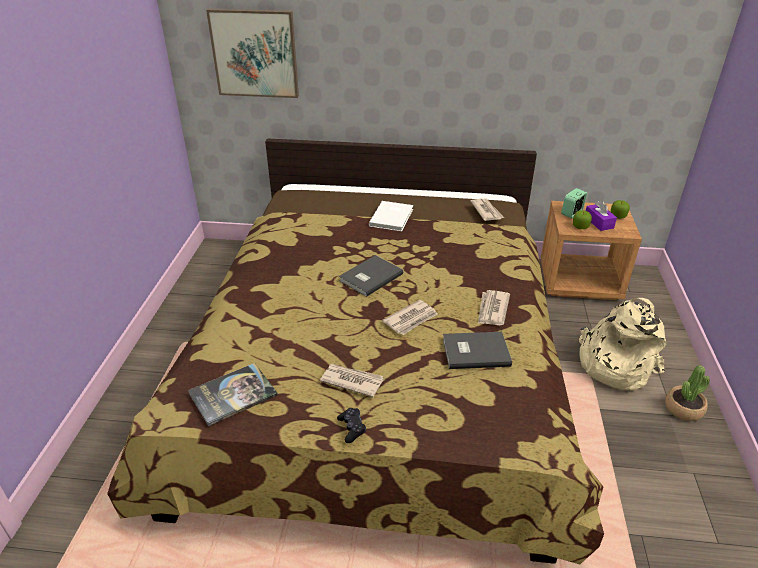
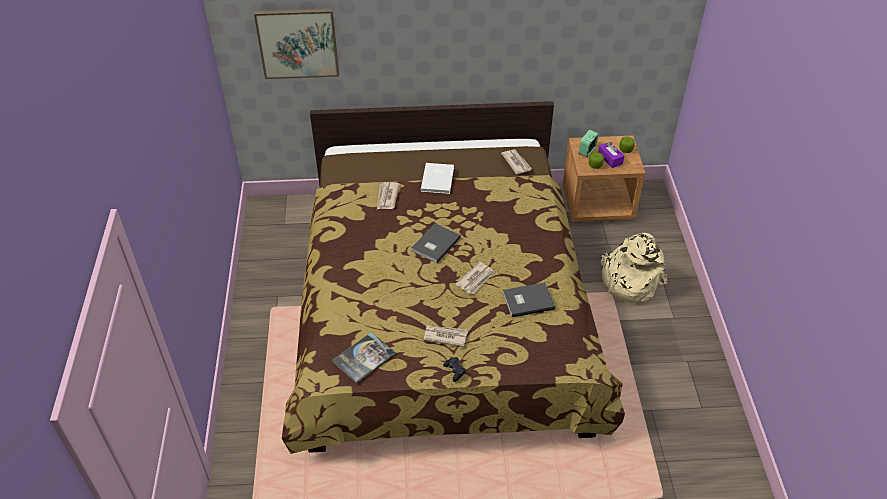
camera: 10 degrees left, 10 degrees up
newspaper [478,290,510,325] -> newspaper moved to [377,182,400,209]
potted plant [665,365,710,421] -> none

